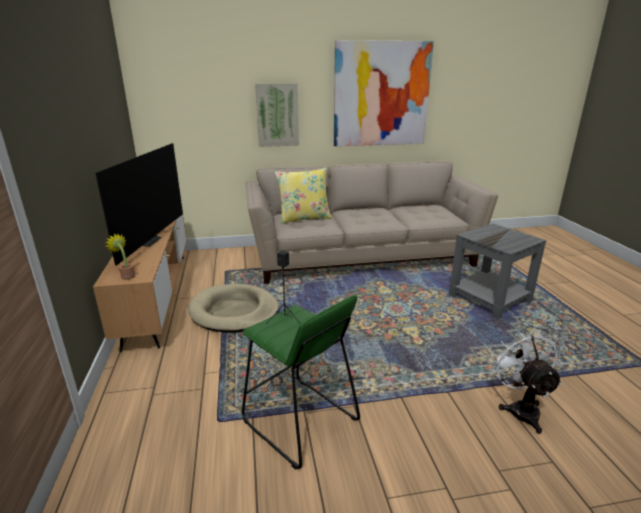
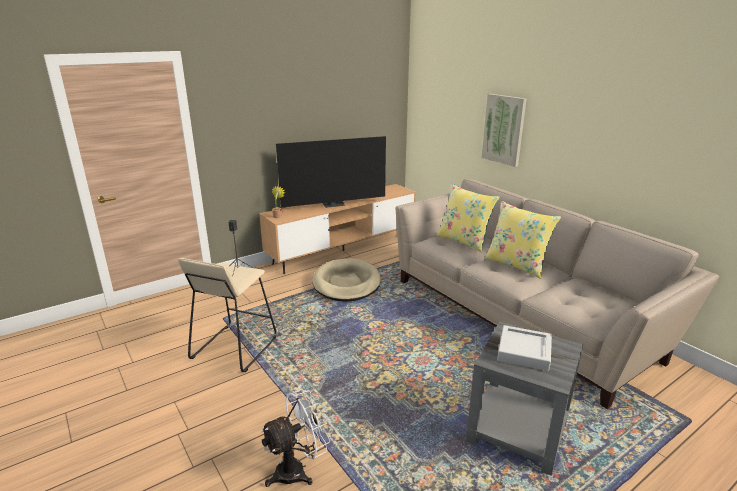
camera: 65 degrees right, 0 degrees up
green stool [242,295,360,470] -> beige stool [178,258,277,372]
picture [334,40,434,146] -> none
none -> yellow pillow [484,201,561,279]
none -> grey tray [497,325,552,371]

